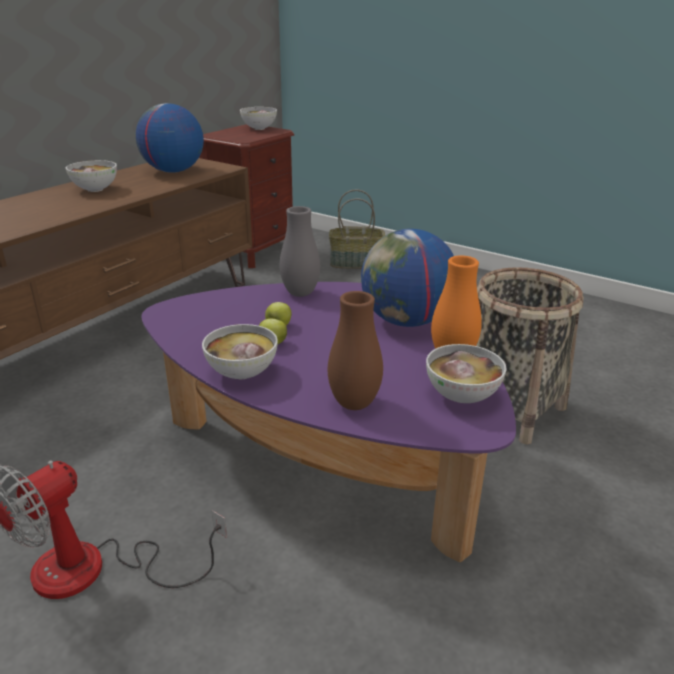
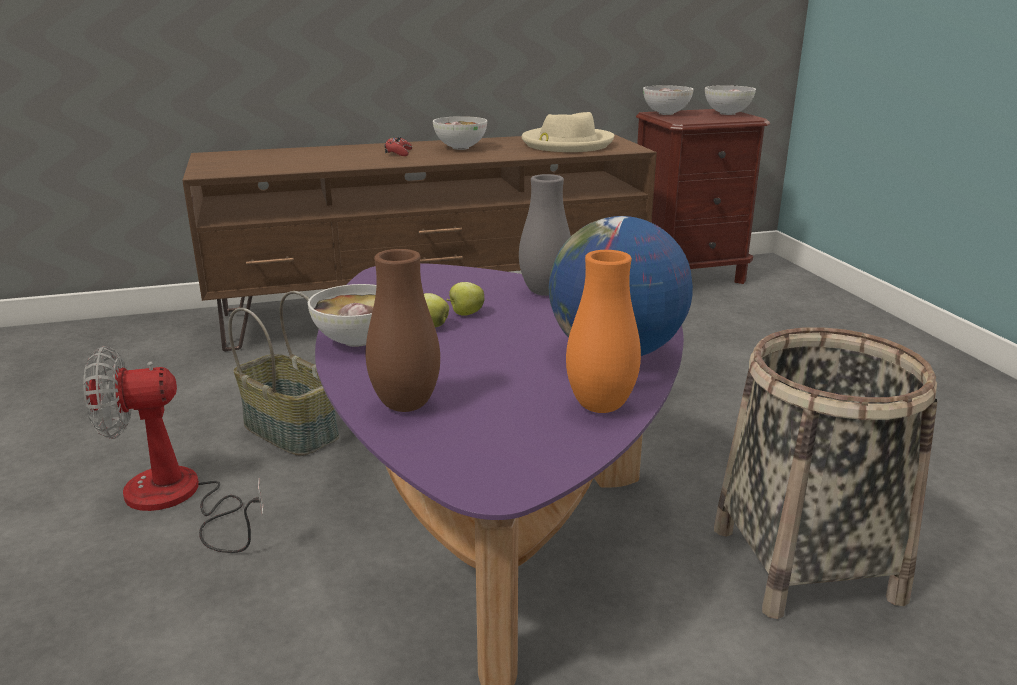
camera: 40 degrees right, 5 degrees down
globe [136,103,204,173] -> beige hat [522,112,614,152]
basket [329,190,385,269] -> basket moved to [228,291,339,456]
bowl [426,344,506,403] -> bowl moved to [643,85,694,115]
none -> red game controller [384,137,412,156]

